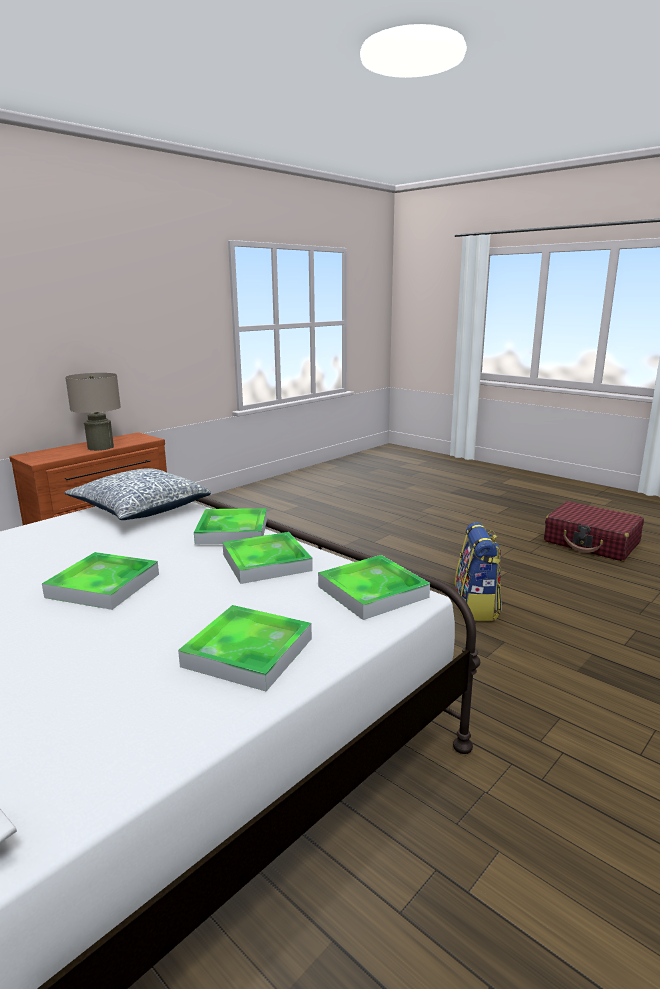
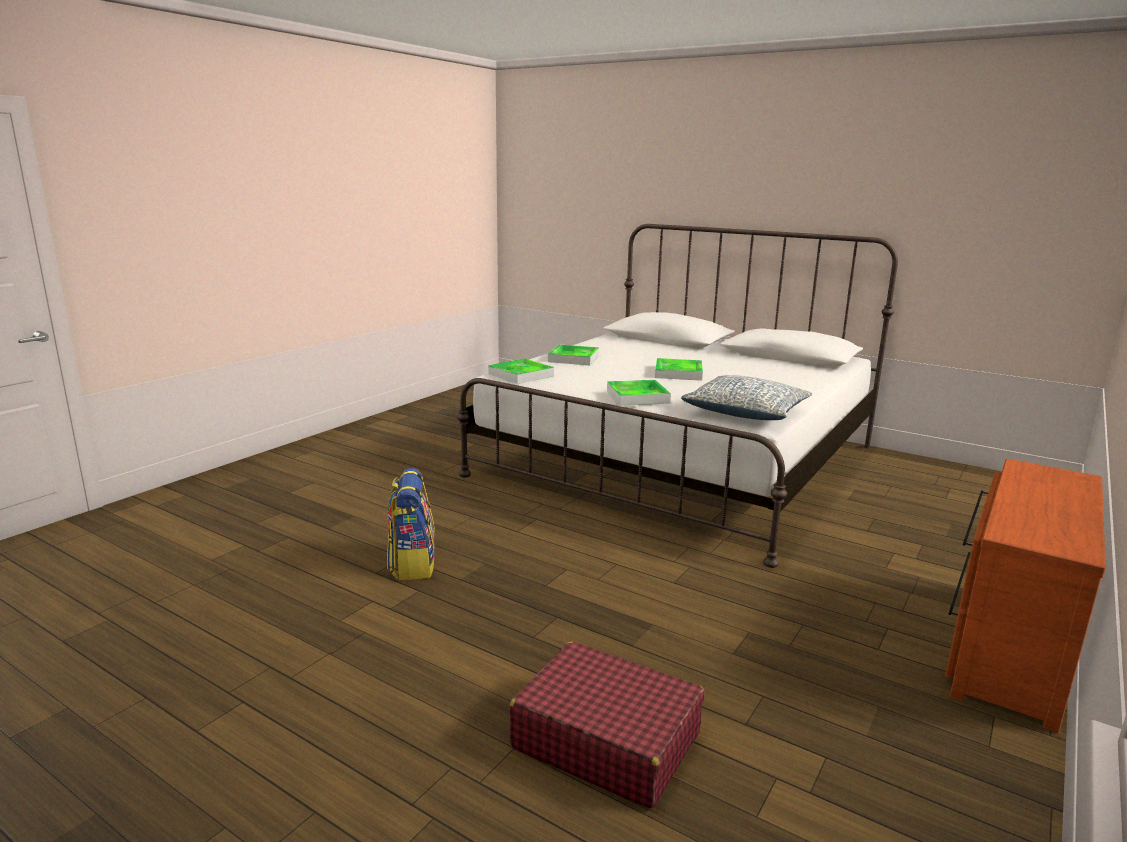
camera: 170 degrees right, 0 degrees up
beige table lamp [65,373,121,451] -> none
tray [222,532,313,584] -> none
red suitcase [544,501,644,561] -> red suitcase moved to [509,641,704,809]

